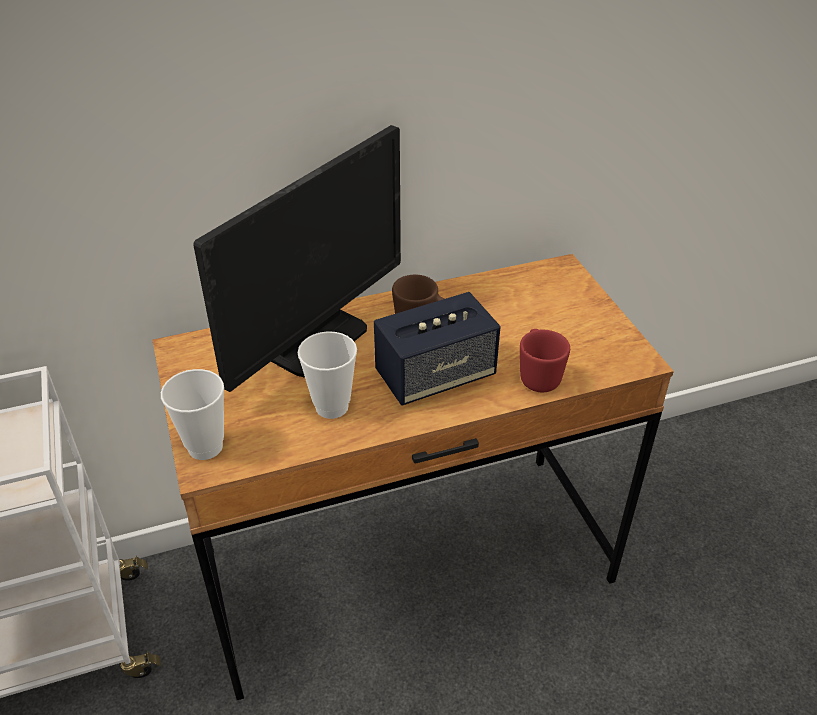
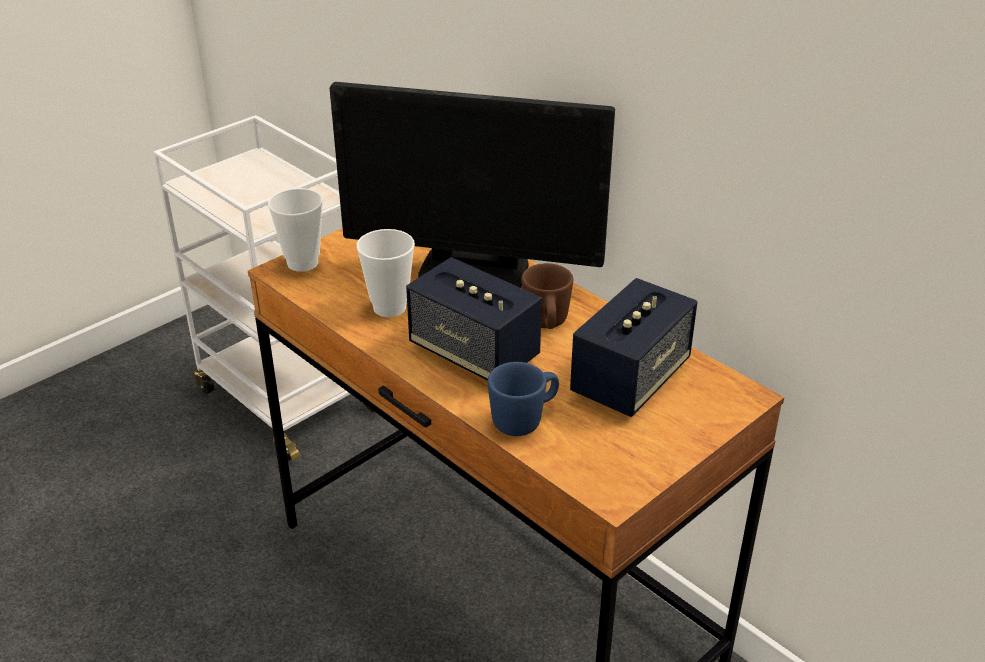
camera: 65 degrees right, 5 degrees down
red mug [520,329,570,392] -> blue mug [488,362,559,436]
none -> speaker [570,278,697,417]

